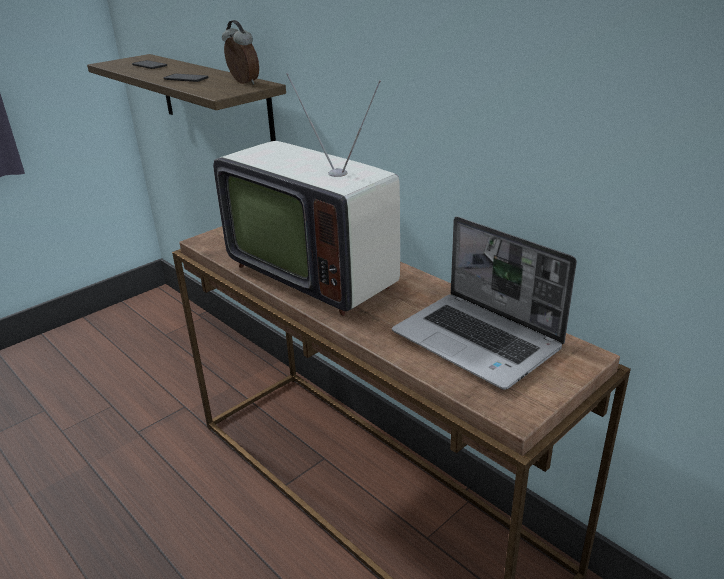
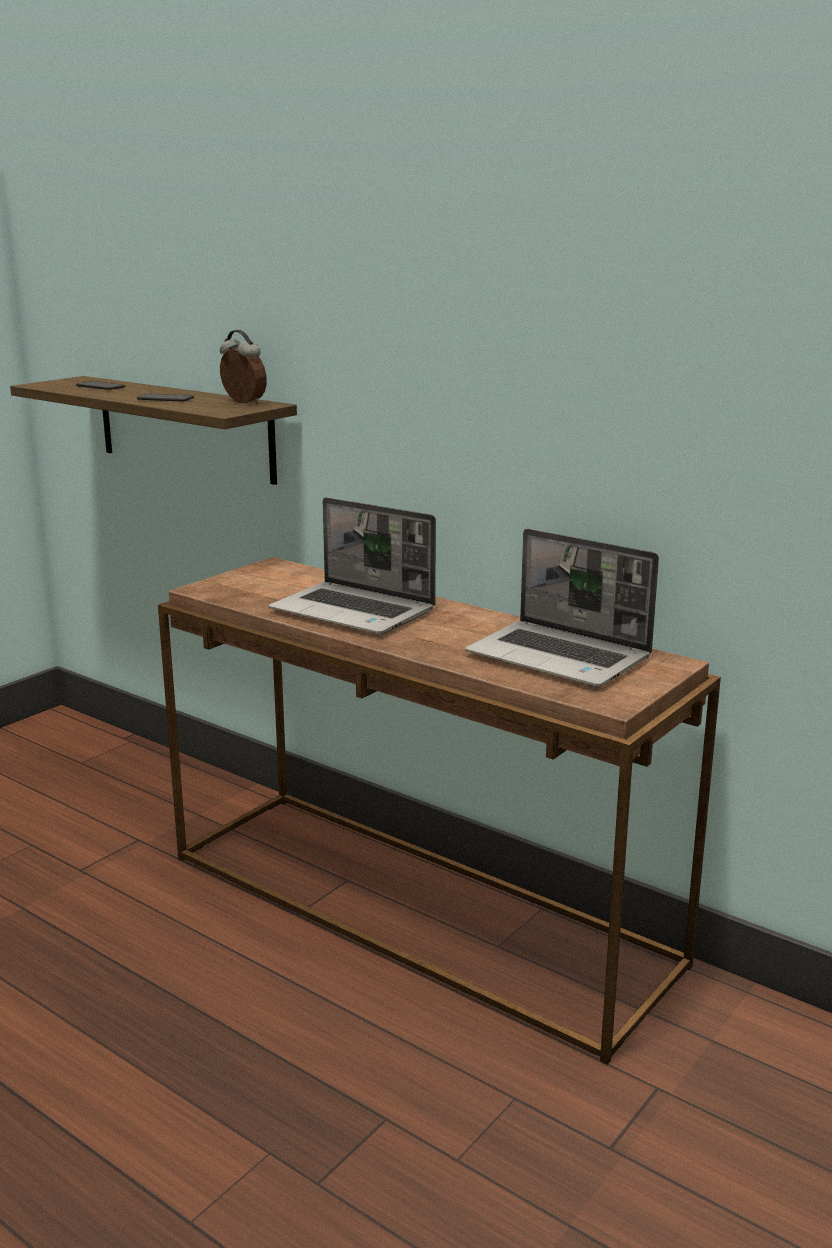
camera: 10 degrees left, 10 degrees down
television [213,73,400,316] -> laptop [269,497,436,634]

